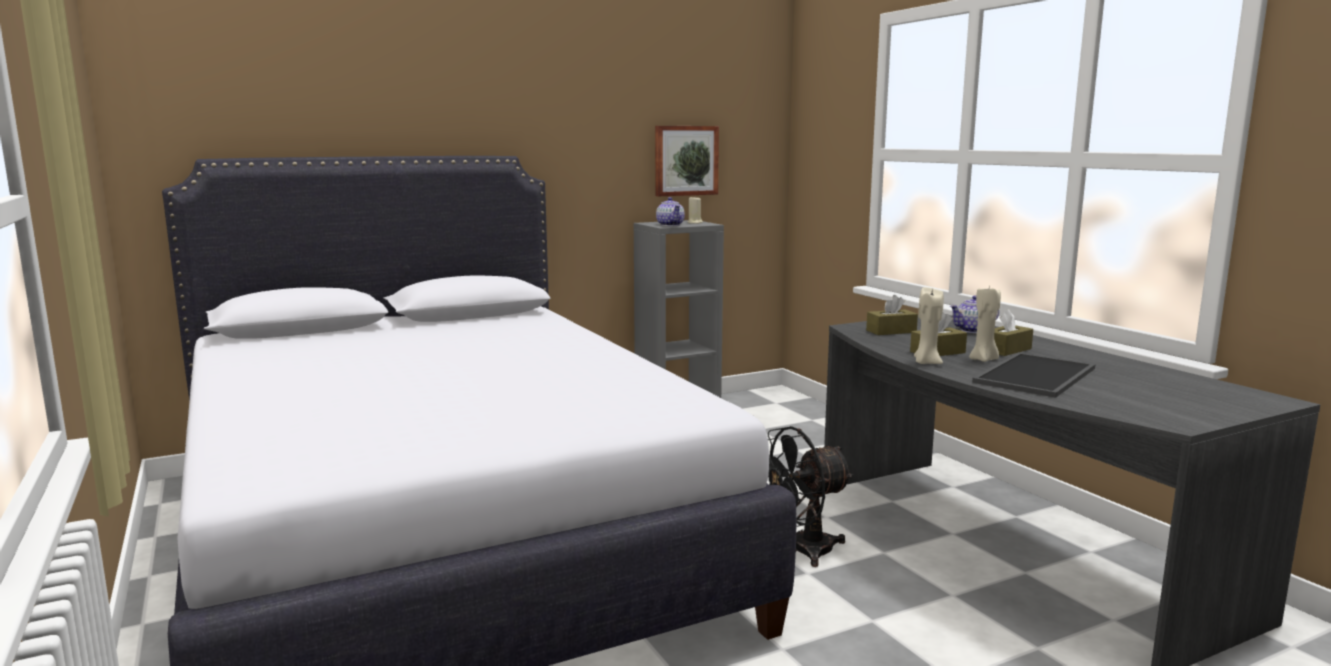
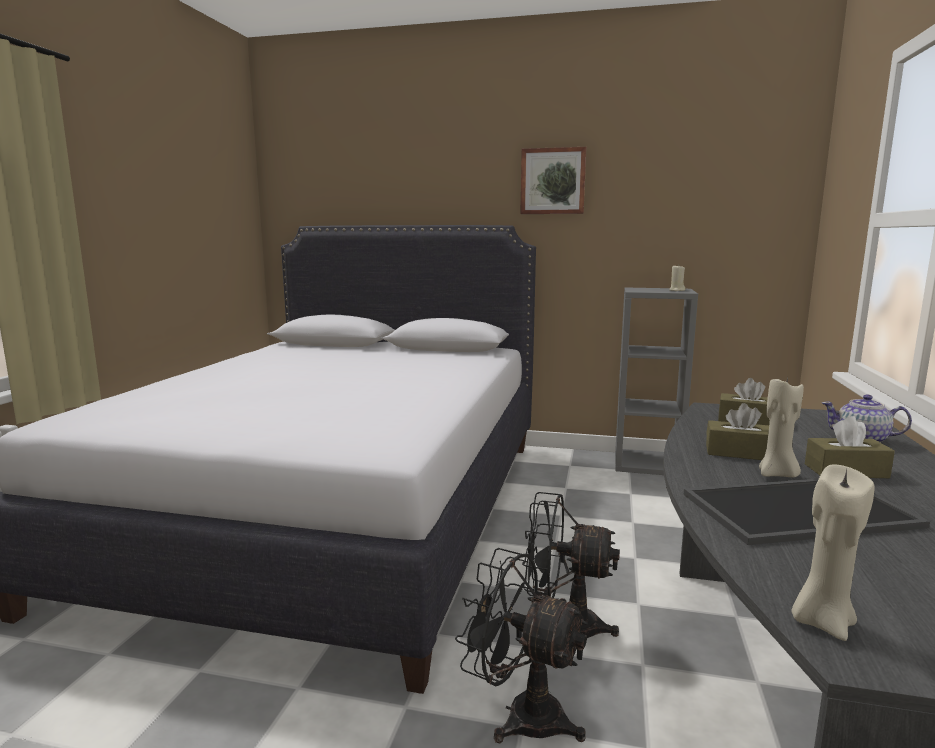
camera: 40 degrees right, 0 degrees up
picture [655,126,719,196] -> picture moved to [520,147,587,214]
teapot [656,197,685,226] -> none
beige candle [914,287,944,364] -> beige candle moved to [792,464,874,641]
none -> black fan [455,548,588,743]

